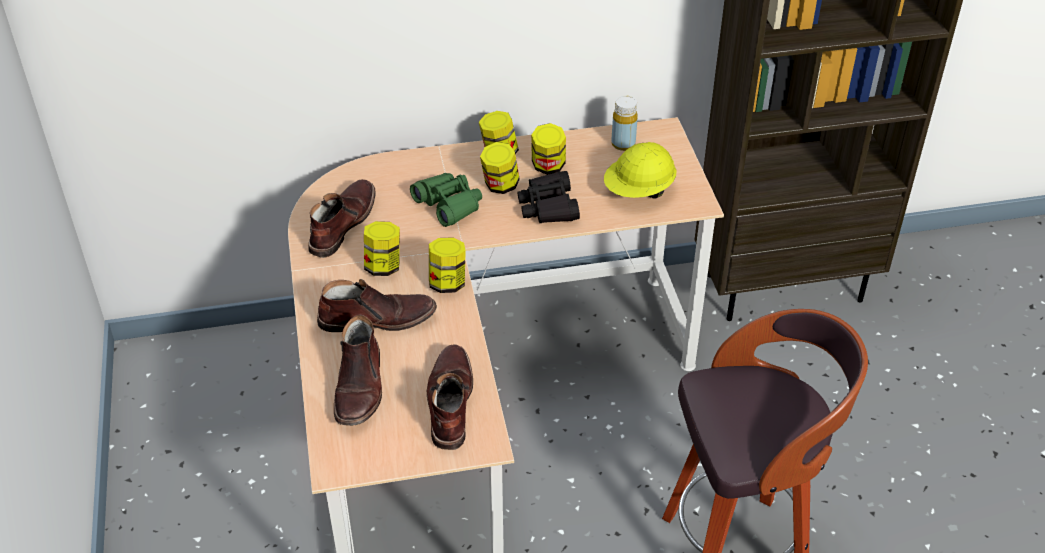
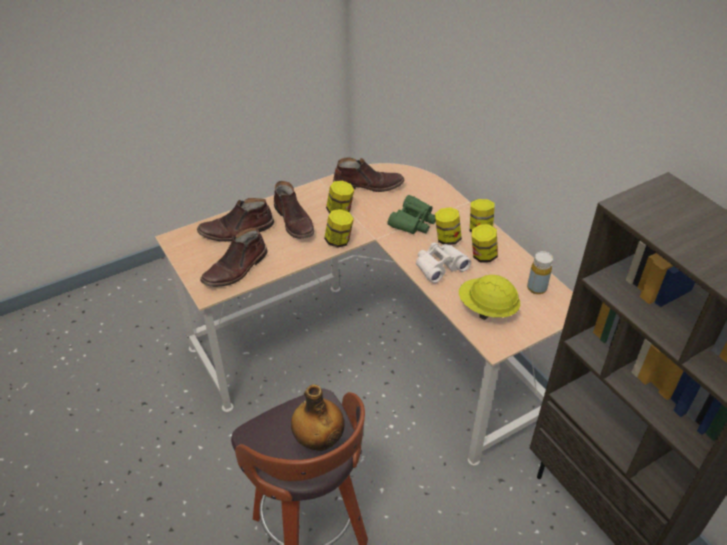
camera: 70 degrees right, 0 degrees up
brown boot [427,345,473,450] -> brown boot turned 150 degrees clockwise [200,227,268,287]
black binoculars [517,171,580,223] -> white binoculars [416,243,471,283]
none -> bottle [291,384,344,451]

